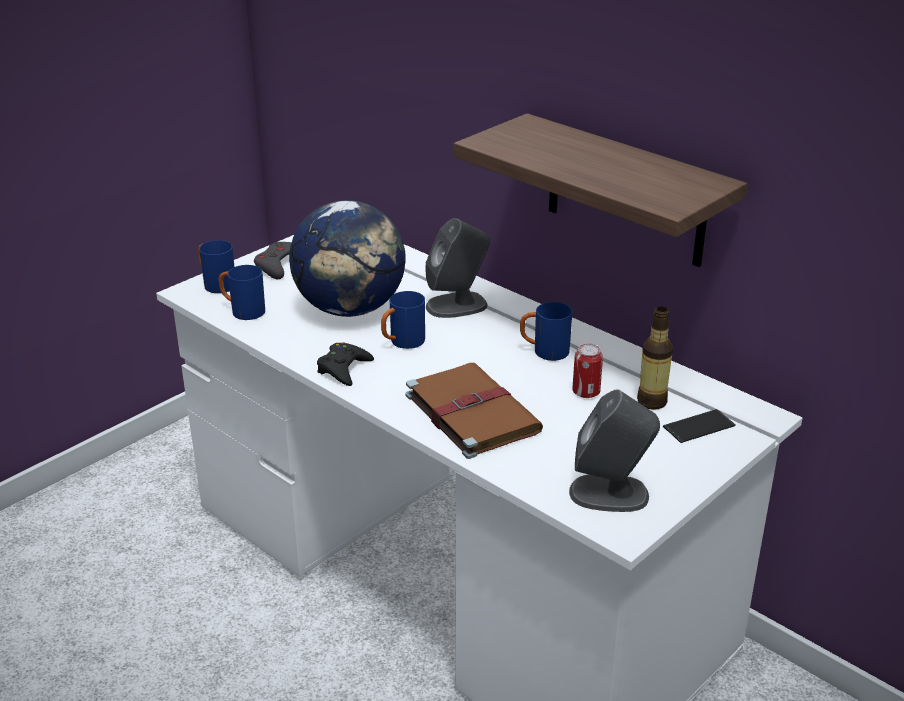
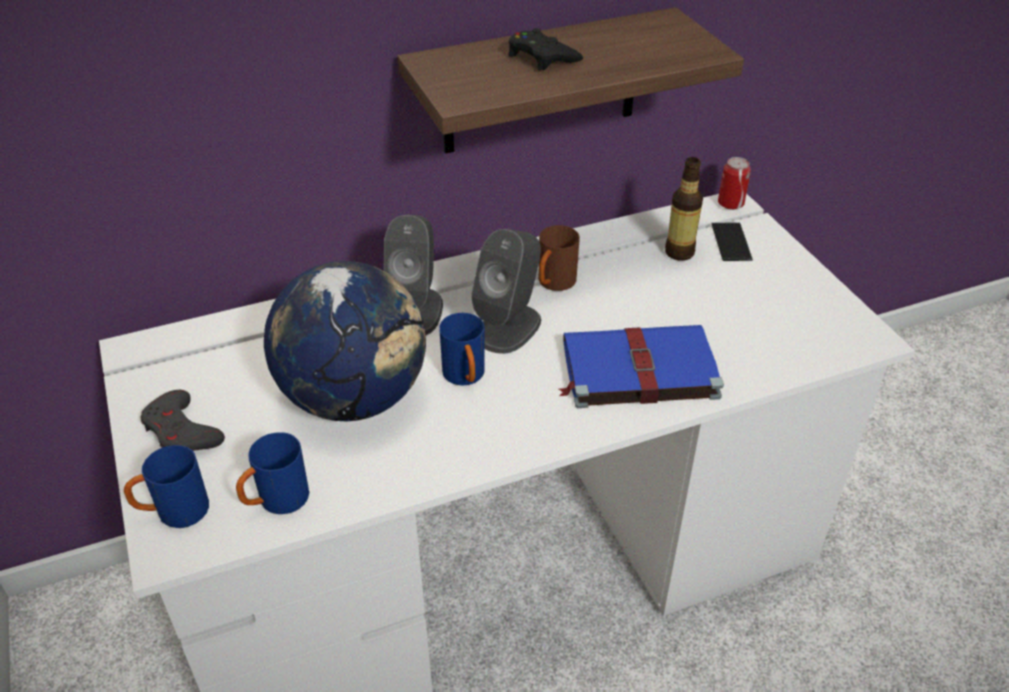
camera: 65 degrees left, 10 degrees up
black game controller [317,342,374,386] -> black game controller moved to [509,28,583,70]
brown book [405,363,543,459] -> blue book [559,325,724,408]
blue mug [520,302,572,361] -> brown mug [539,225,580,291]
grey speaker [569,389,660,512] -> grey speaker moved to [471,229,541,354]
can [572,343,603,398] -> can moved to [718,157,751,210]

